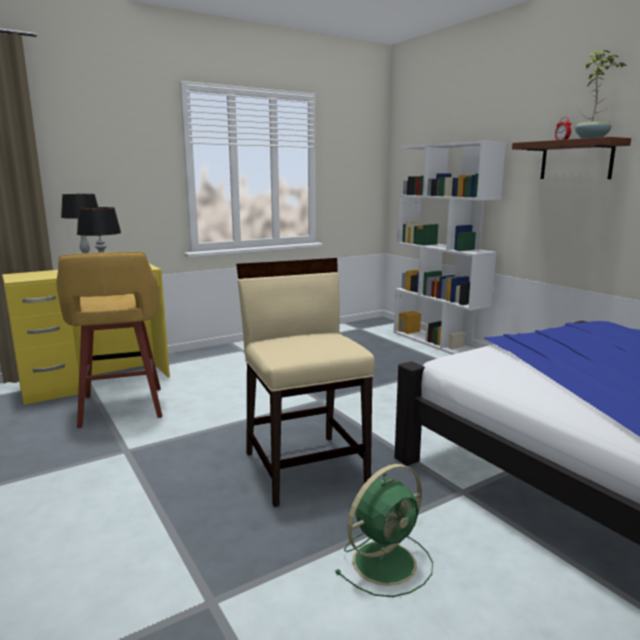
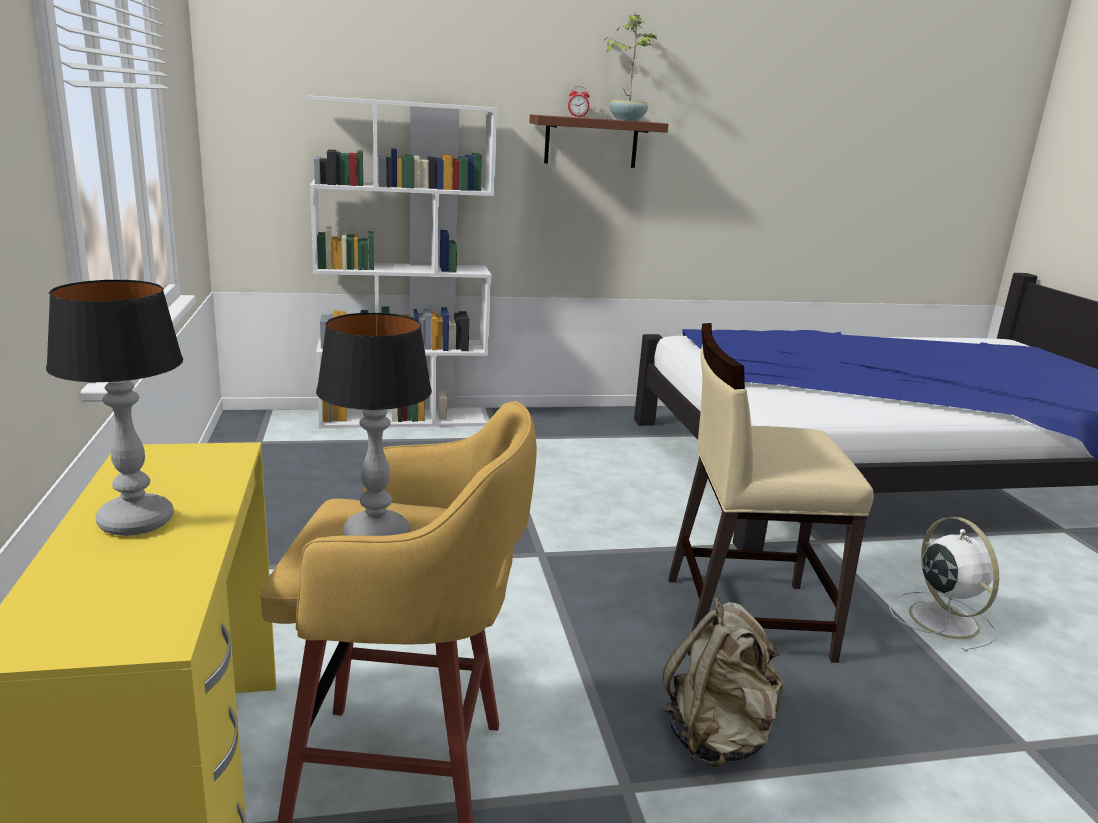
camera: 70 degrees left, 5 degrees up
green fan [335,464,433,597] -> white fan [889,517,999,652]
none -> beige backpack [663,597,784,767]

